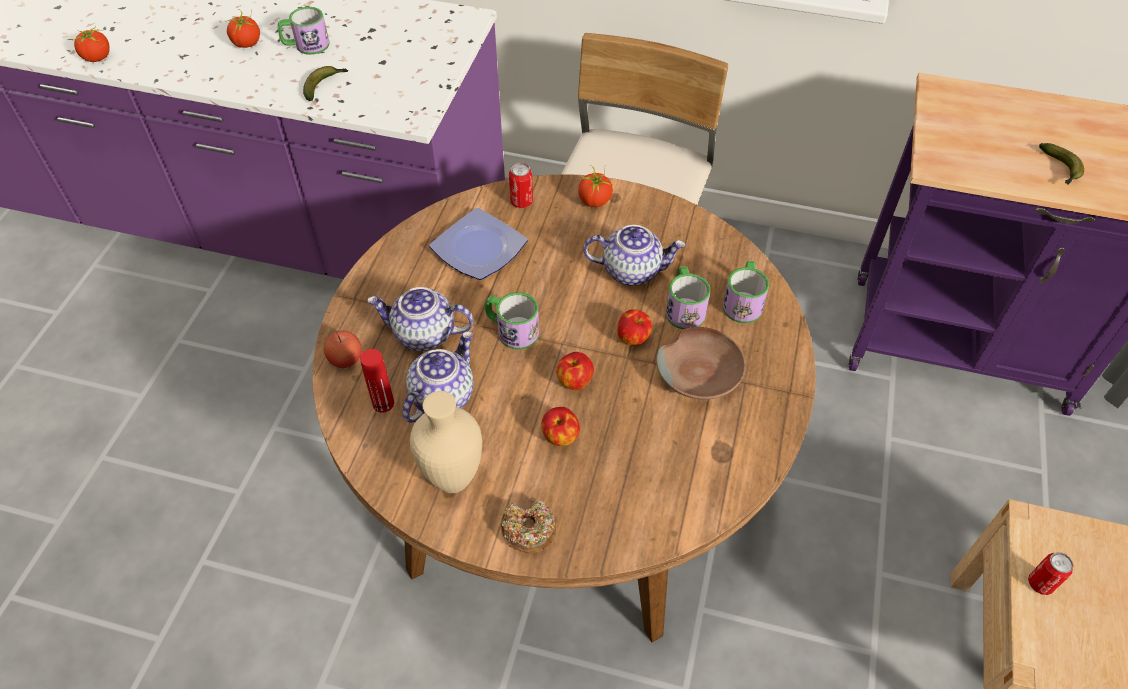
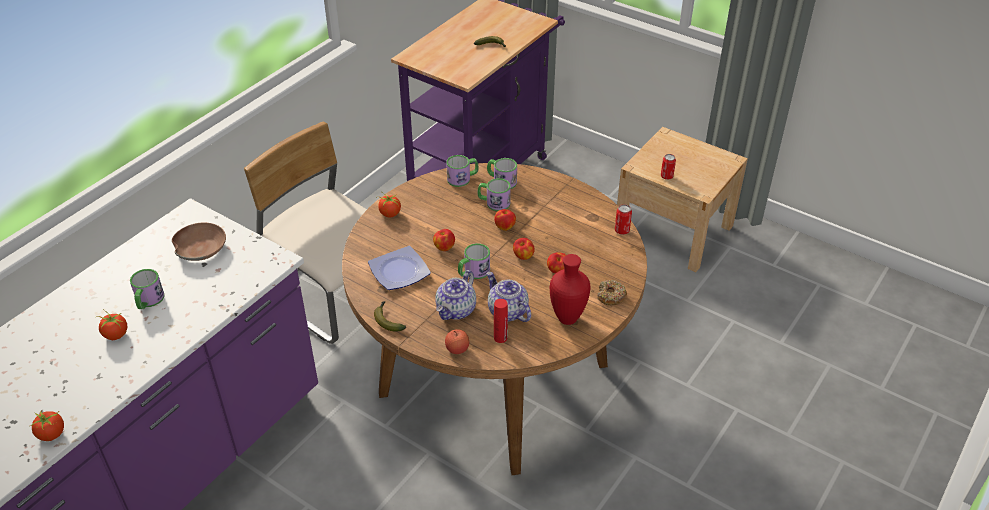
camera: 70 degrees left, 10 degrees down
banana [303,66,348,101] -> banana moved to [374,301,406,332]
beige vase [410,391,482,493] -> red vase [550,254,590,325]
can [509,163,533,208] -> can moved to [615,204,632,235]
teapot [583,225,685,286] -> none
brown bowl [656,327,746,400] -> brown bowl moved to [172,223,226,261]
none -> apple [433,229,455,251]
none -> mug [446,155,479,187]

